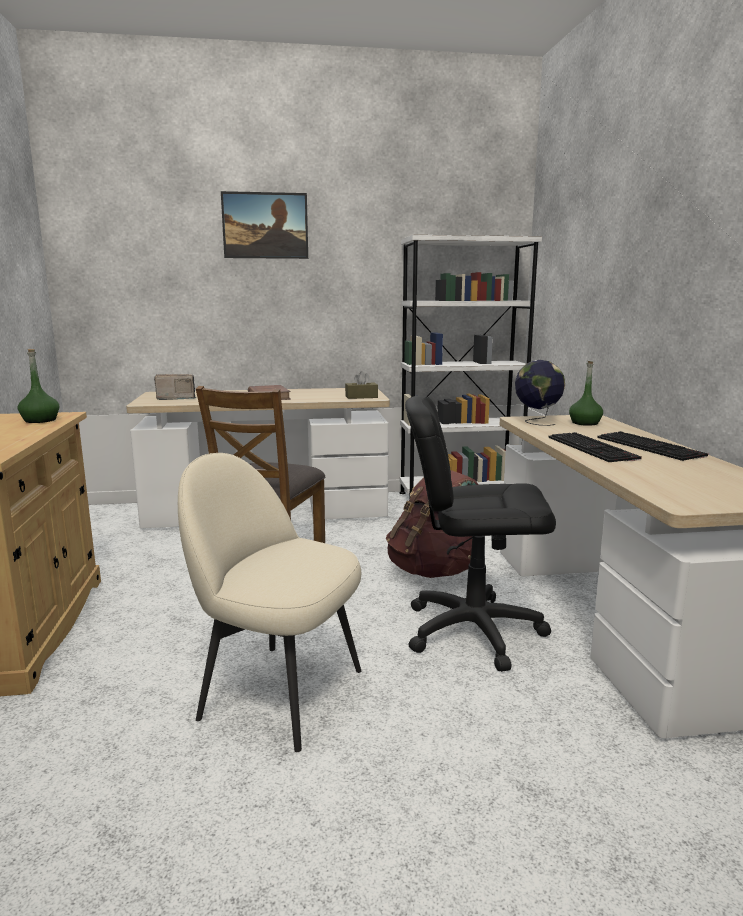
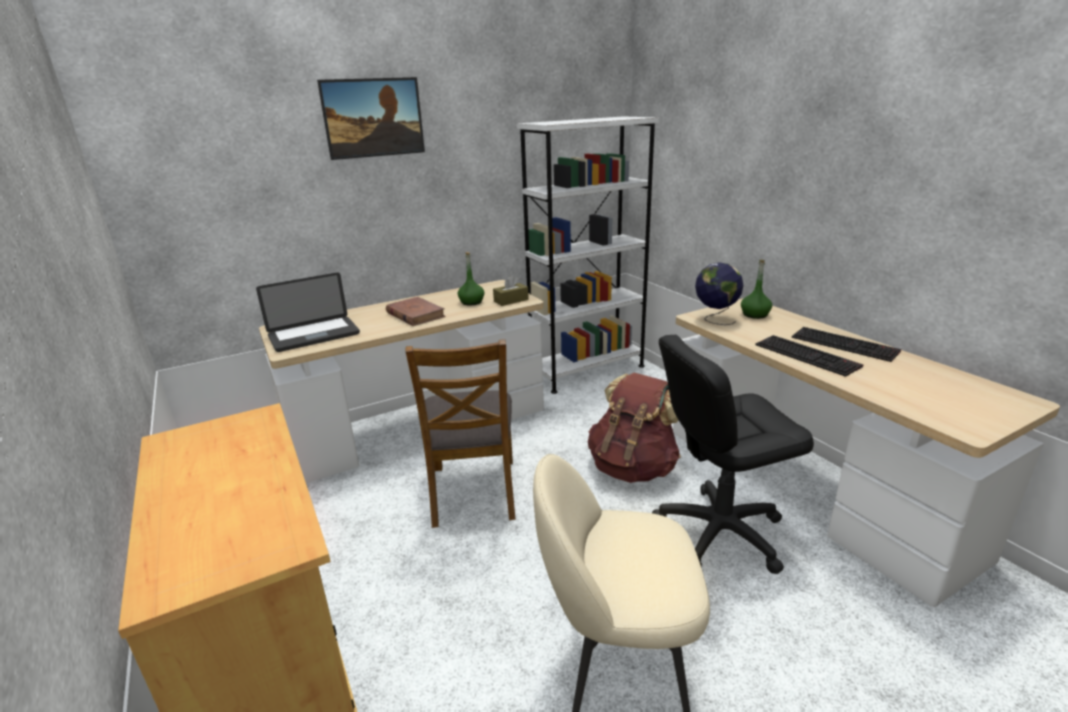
camera: 20 degrees left, 10 degrees up
green bottle [18,349,59,423] -> green bottle moved to [458,252,484,305]
radio [154,374,196,400] -> laptop [256,273,360,352]

